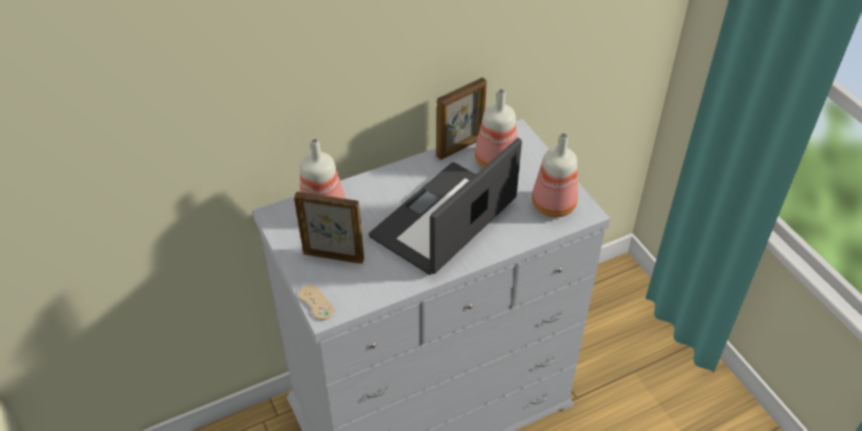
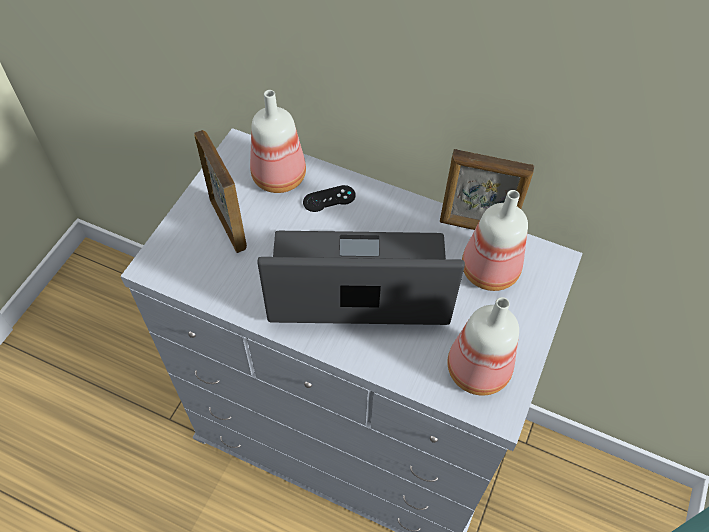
camera: 50 degrees right, 10 degrees up
beige game controller [299,285,334,320] -> none
none -> black game controller [303,185,356,212]

